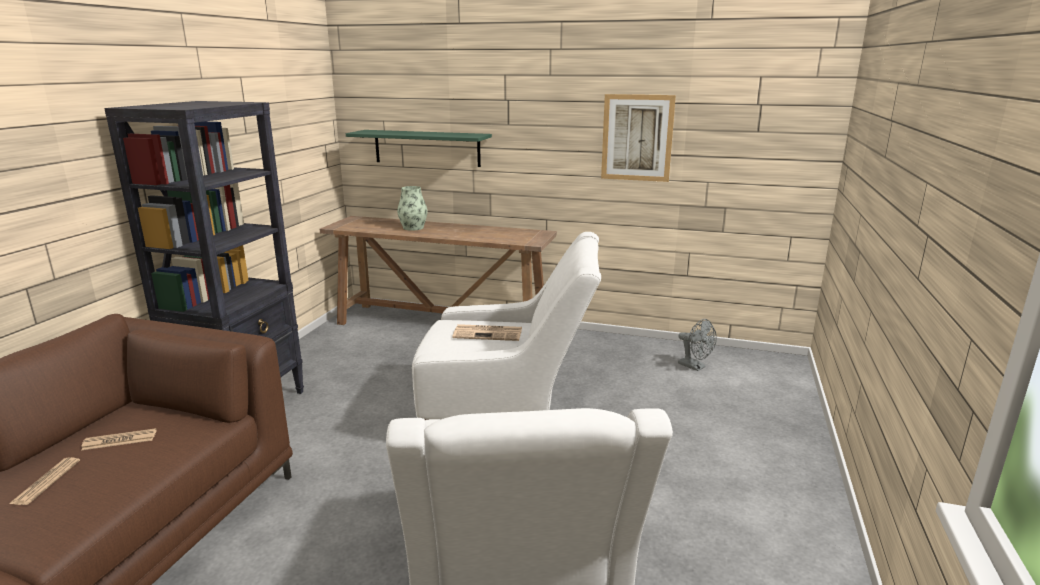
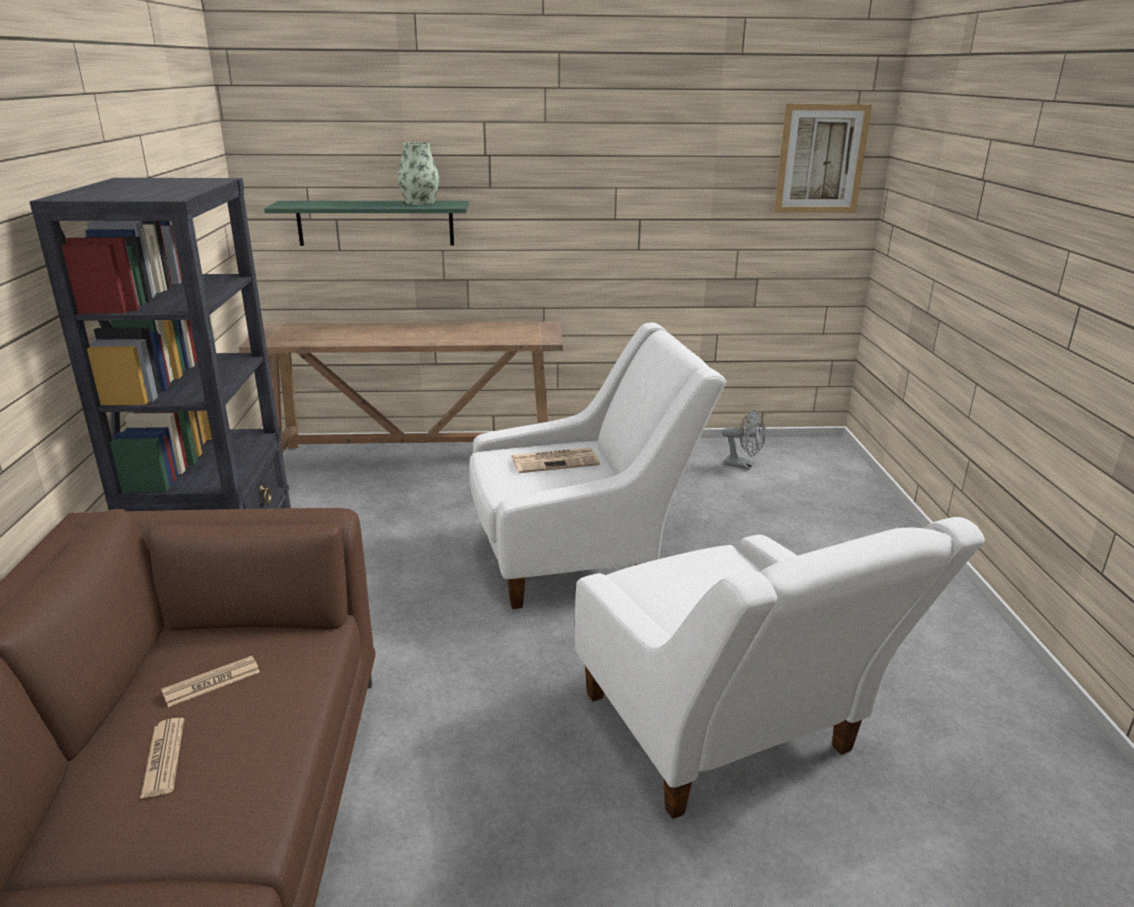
camera: 20 degrees left, 5 degrees up
vase [397,186,427,231] -> vase moved to [397,142,439,205]
picture [601,94,676,182] -> picture moved to [774,104,872,213]

